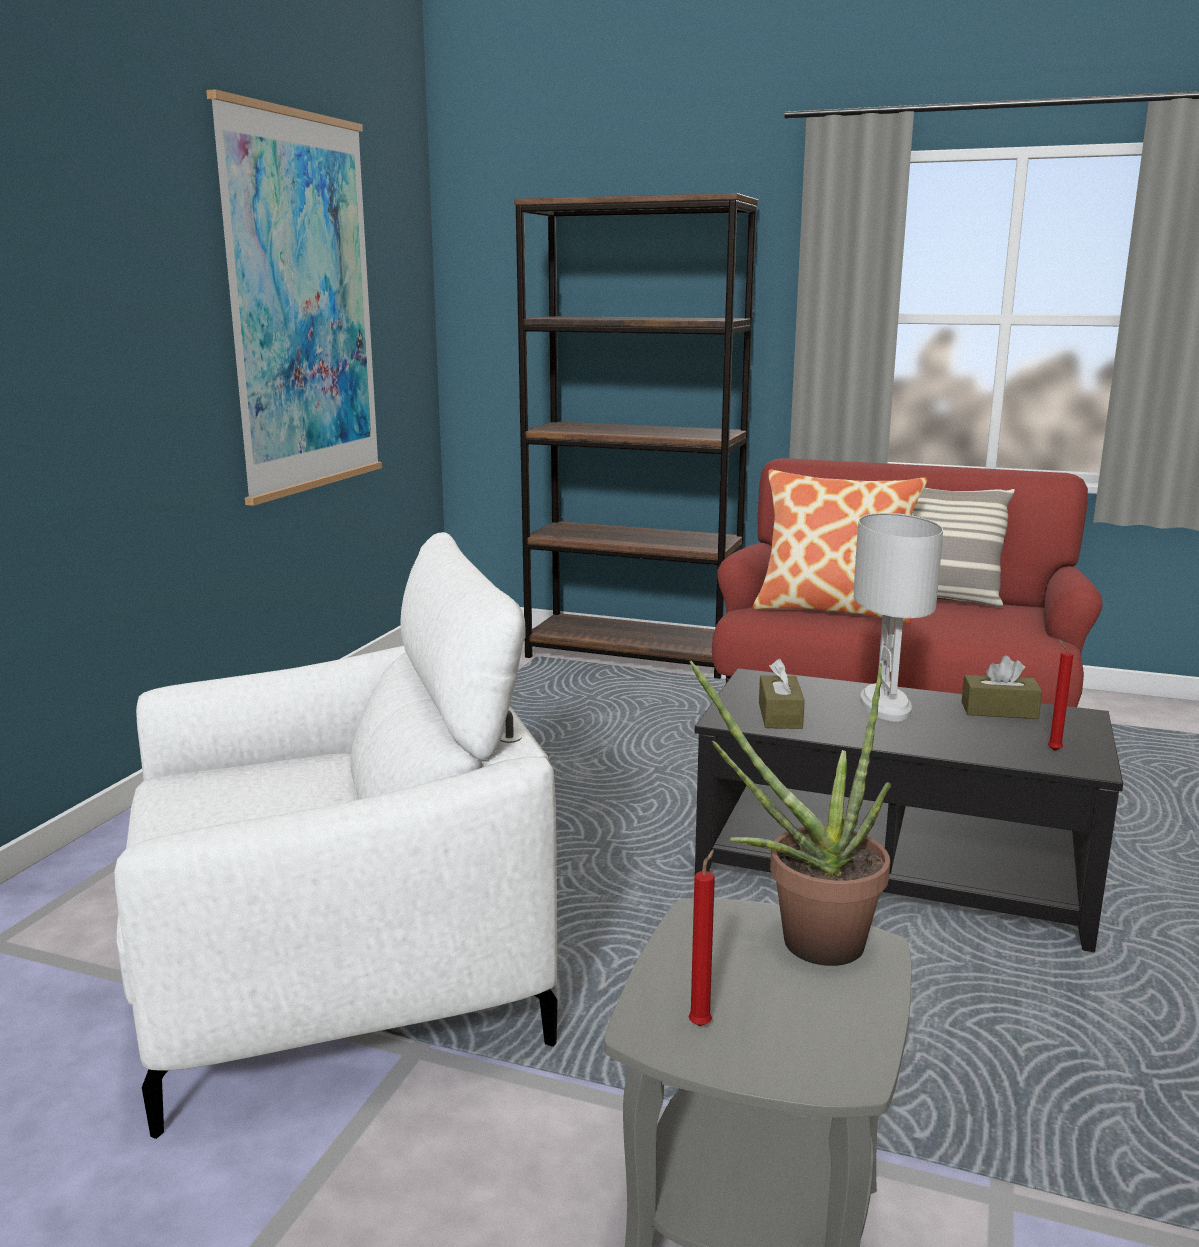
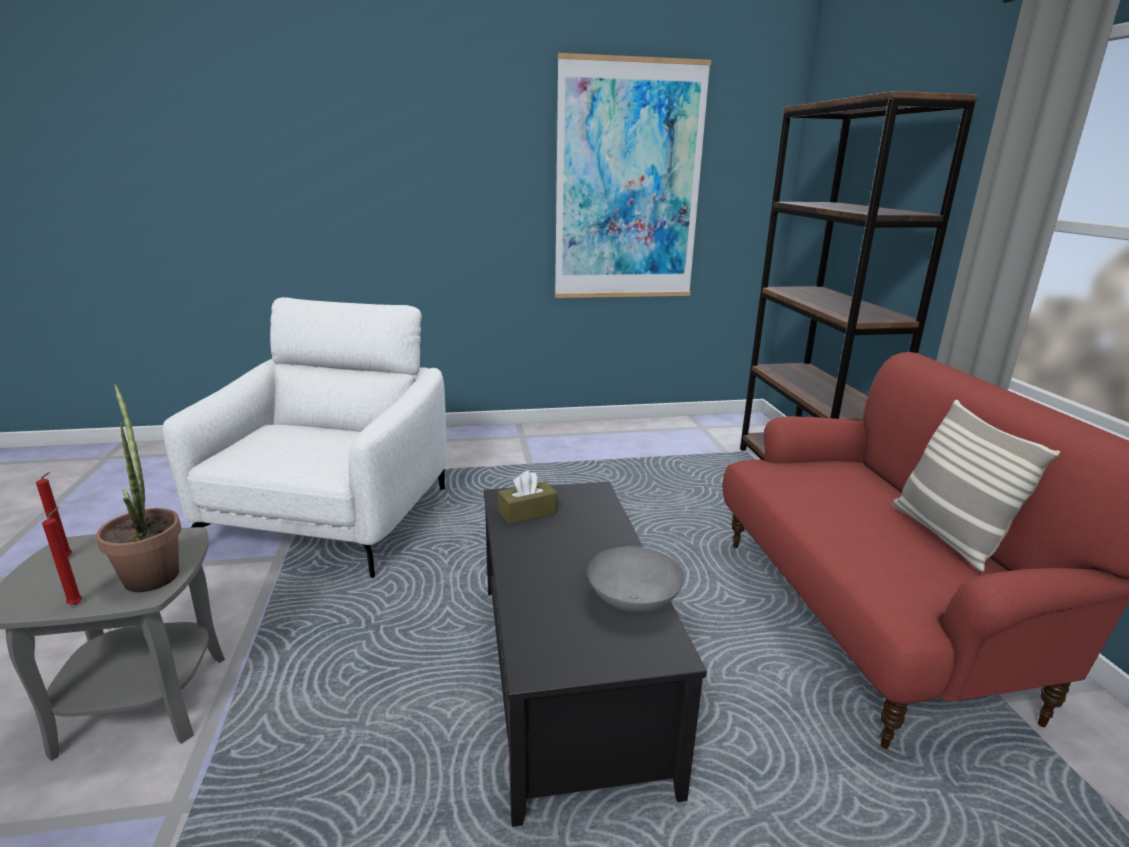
camera: 60 degrees right, 5 degrees up
white armchair [114,532,558,1139] -> white armchair turned 120 degrees counterclockwise [162,297,447,578]
pillow [752,469,927,624] -> none
white table lamp [854,513,943,722] -> none
brown tissue box [962,656,1042,719] -> grey bowl [587,546,684,613]
red candle [1048,639,1073,751] -> red candle moved to [42,506,82,605]

